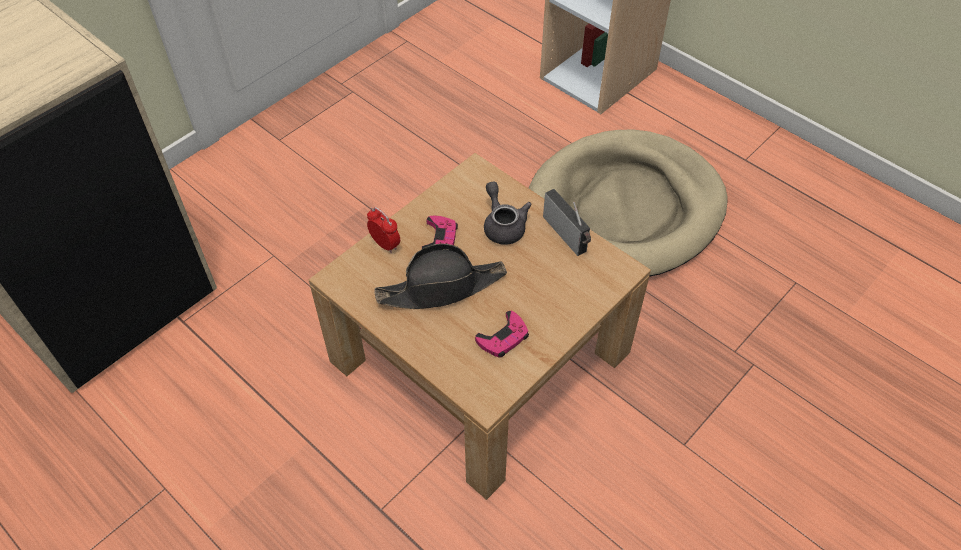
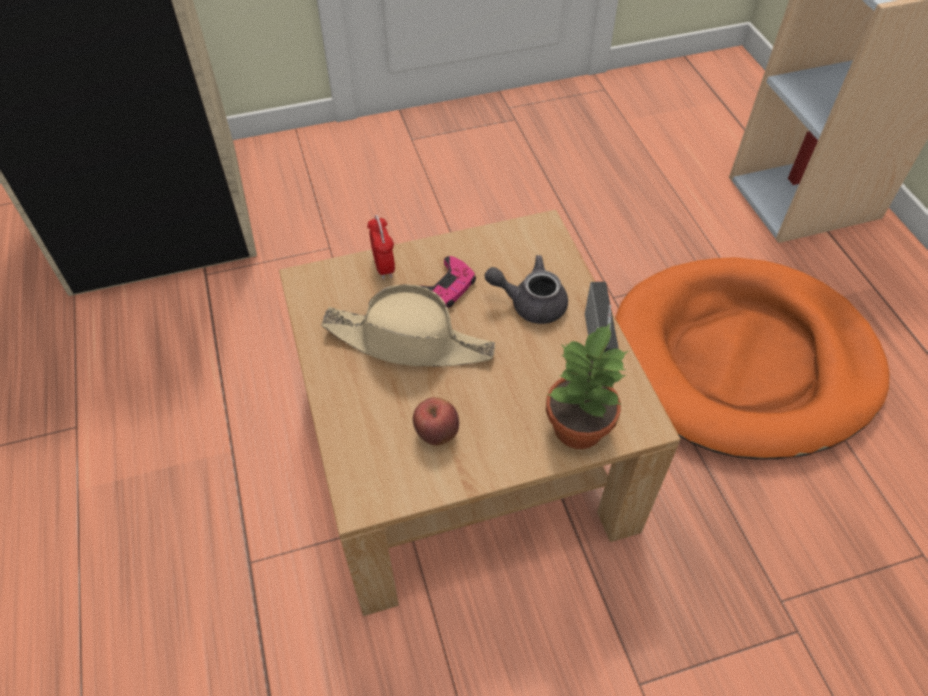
camera: 30 degrees right, 0 degrees up
black hat [374,244,507,309] -> beige hat [321,284,495,367]
pink game controller [475,311,529,358] -> apple [413,397,459,445]
grey teapot [484,182,532,245] -> grey teapot turned 90 degrees counterclockwise [485,255,568,324]
beige dog bed [529,129,727,276] -> orange dog bed [615,257,890,459]
none -> potted plant [546,322,628,449]

